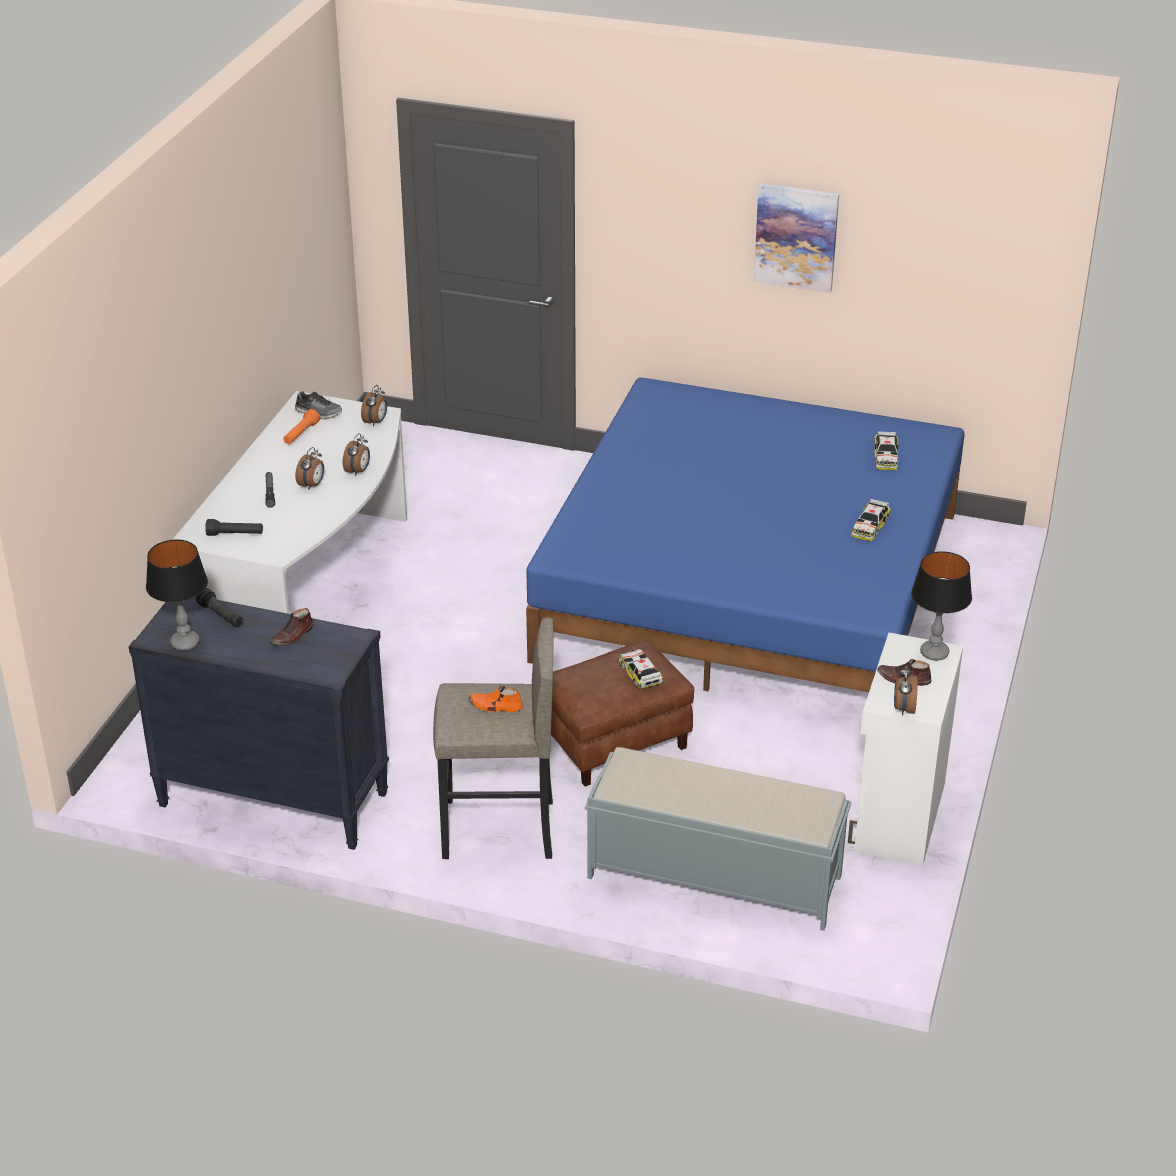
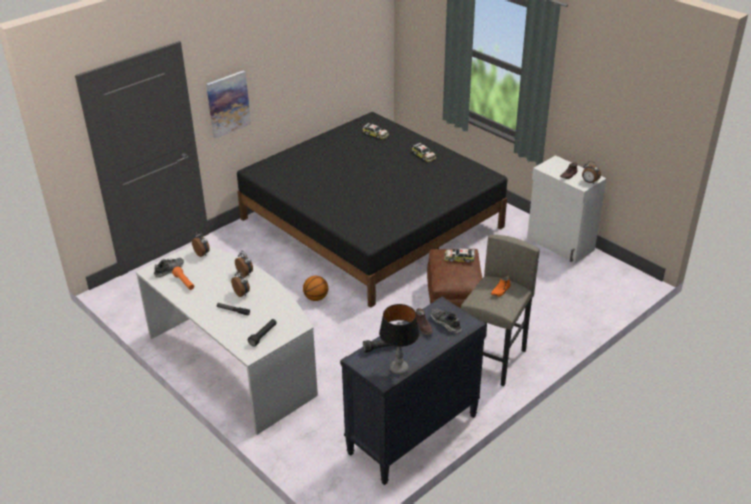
camera: 60 degrees left, 0 degrees up
blue bed [526,377,965,692] -> black bed [237,112,507,308]
grey bench [585,747,851,931] -> none
picture [754,183,839,293] -> picture moved to [206,70,251,139]
table lamp [911,551,972,661] -> none
none -> basketball [303,276,328,301]
none -> shoe [430,308,462,333]

